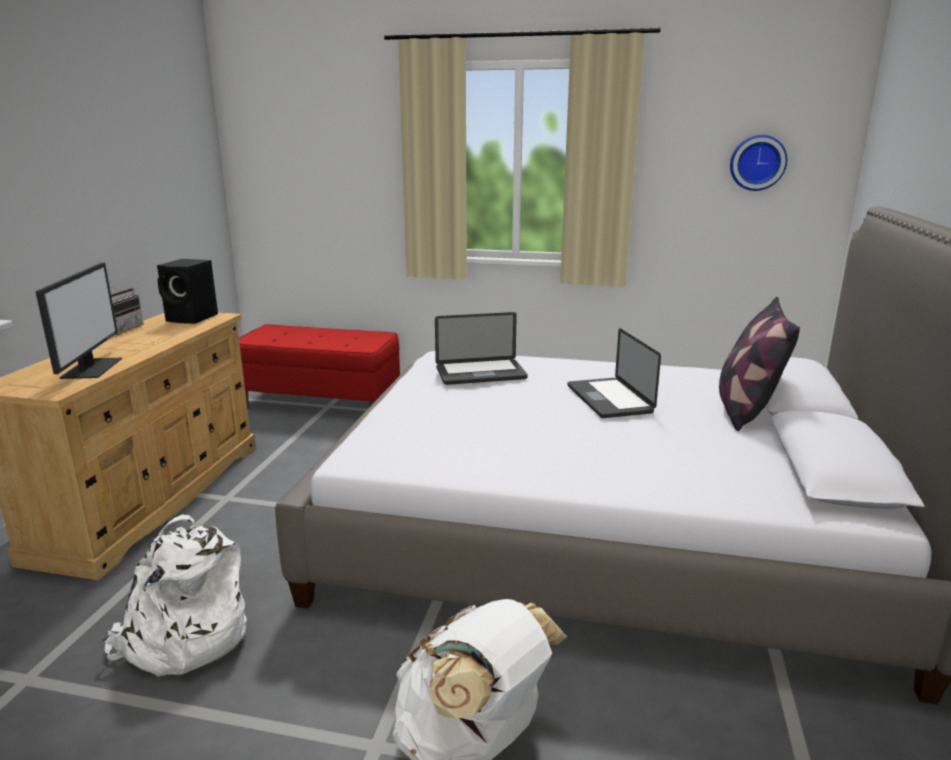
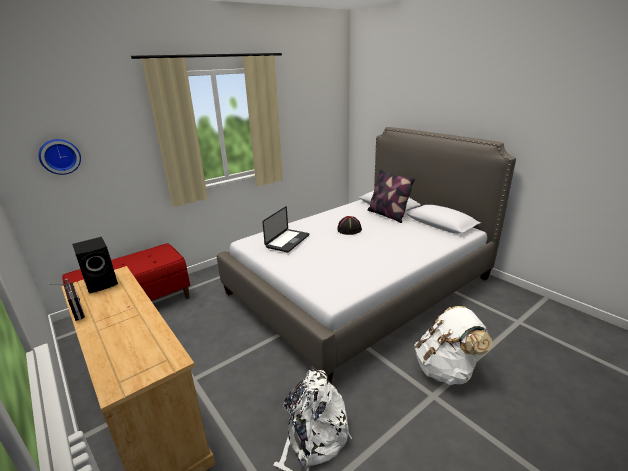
camera: 50 degrees left, 5 degrees up
monitor [35,262,122,379] -> none
laptop [568,328,661,418] -> black hat [337,216,362,235]
wall clock [730,135,787,191] -> wall clock moved to [39,139,81,175]

